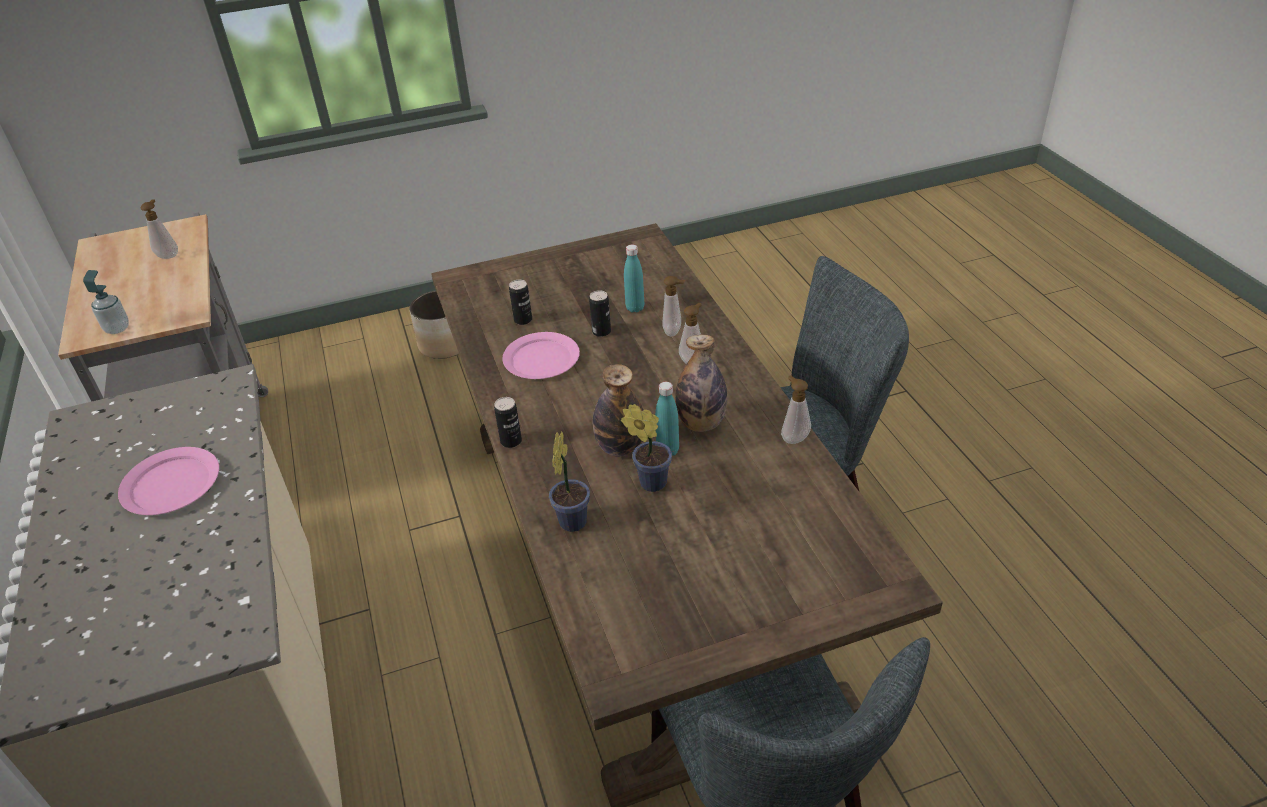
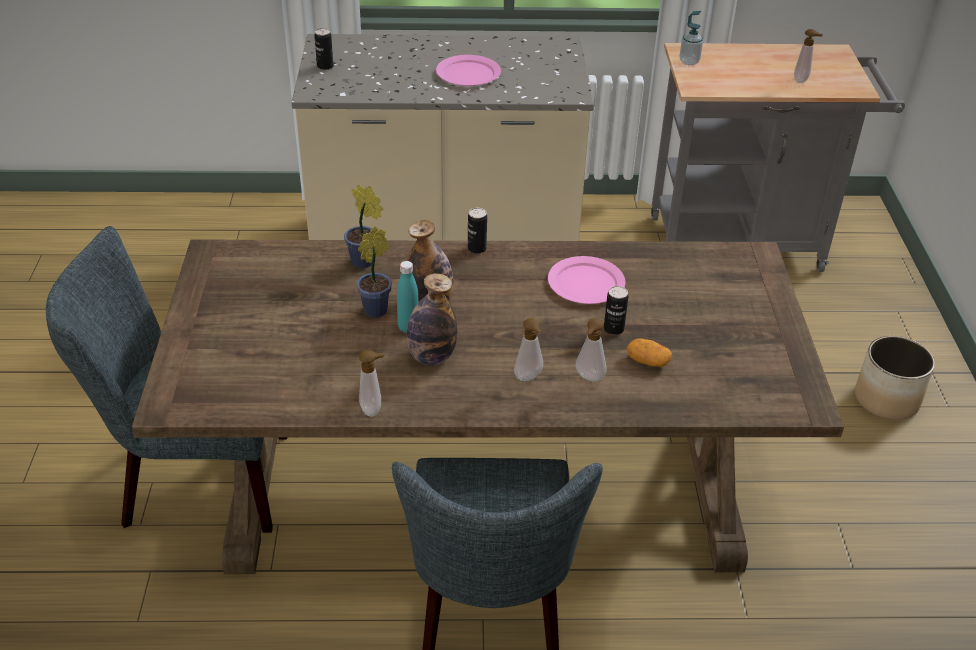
camera: 105 degrees right, 0 degrees up
can [509,279,532,325] -> can moved to [314,28,334,70]
turquoise bottle [624,244,644,313] -> potato [626,339,672,367]

